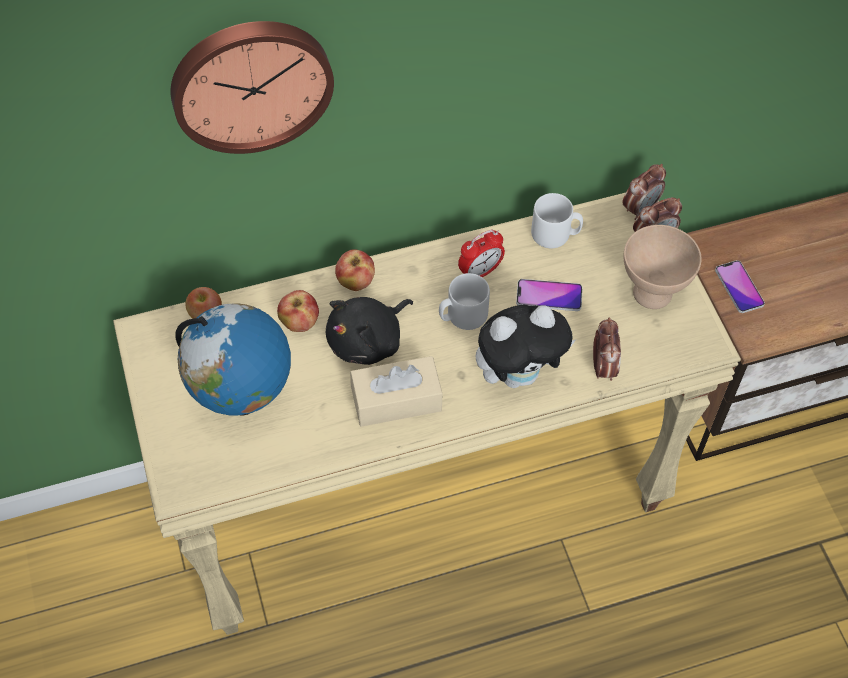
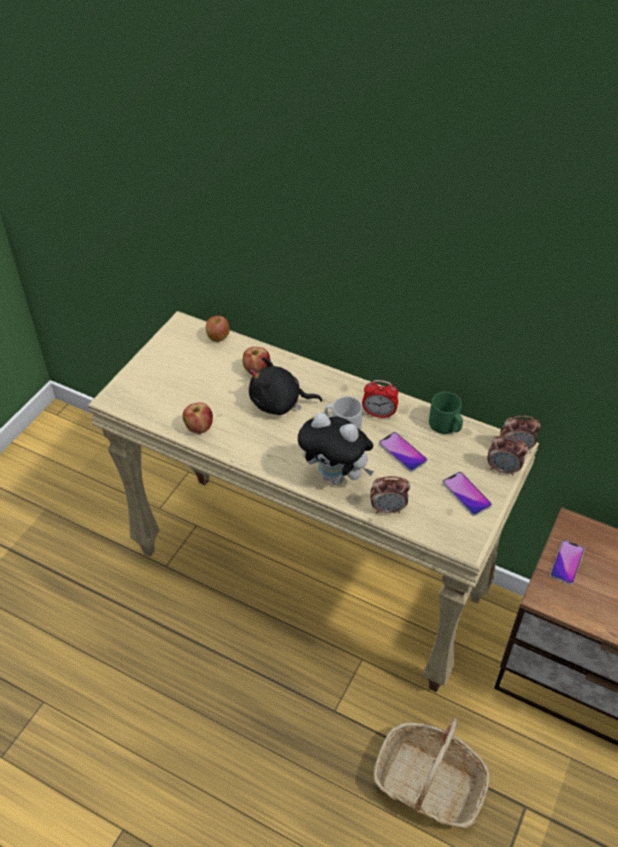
camera: 45 degrees right, 10 degrees down
wall clock [170,21,334,154] -> none
globe [175,304,291,416] -> none
apple [335,249,375,291] -> apple moved to [182,402,213,434]
beige tissue box [350,356,442,427] -> none
white mug [531,193,583,248] -> green mug [429,392,463,434]
alarm clock [593,318,621,381] -> alarm clock turned 45 degrees clockwise [370,476,410,513]
beige bowl [624,225,702,309] -> phone [443,472,492,516]
none -> basket [374,717,490,828]

